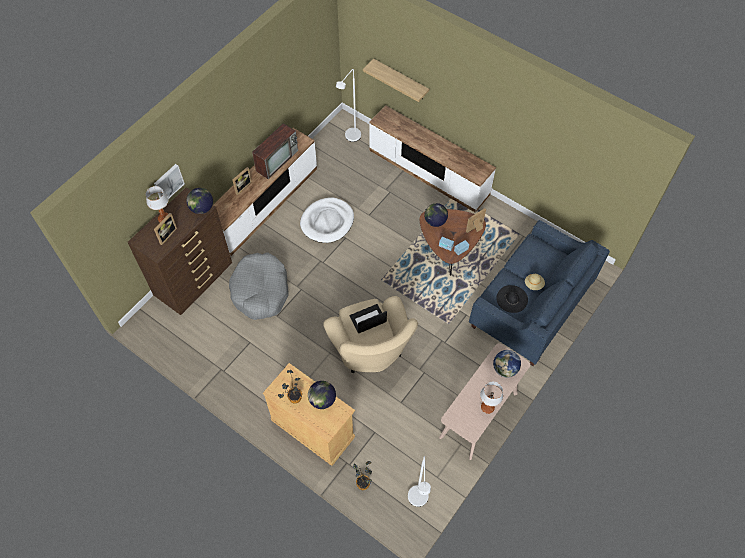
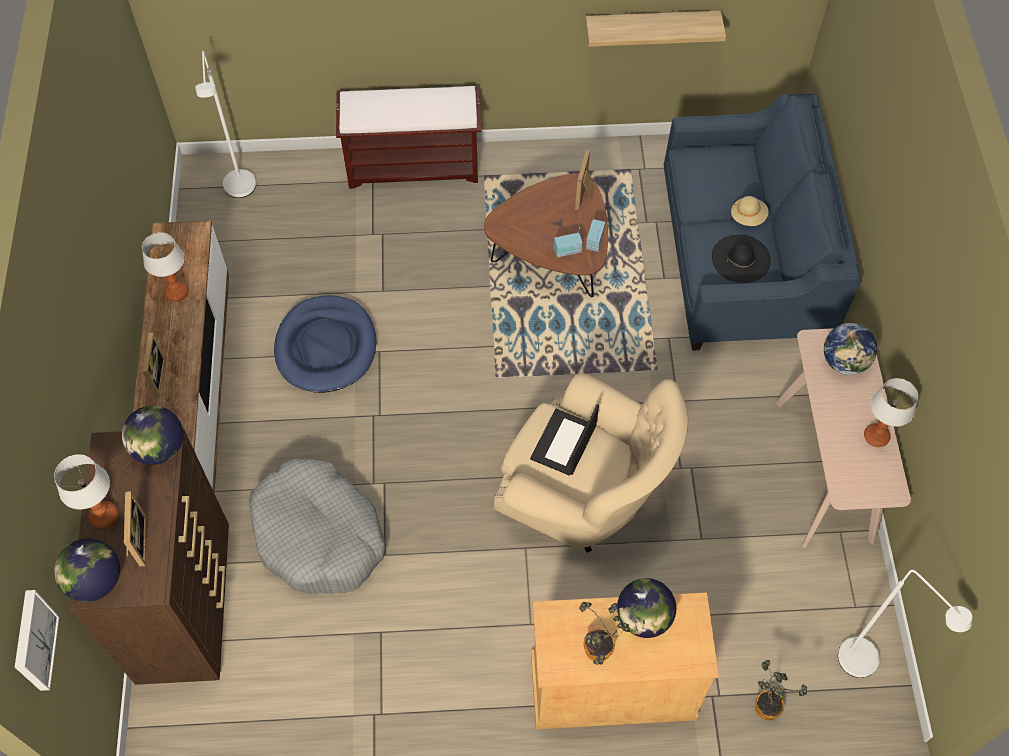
camera: 40 degrees left, 0 degrees up
picture [154,164,185,199] -> picture moved to [15,590,59,691]
television [252,123,298,179] -> table lamp [142,232,189,302]
white dog bed [300,198,354,243] -> blue dog bed [274,295,377,393]
shelf [363,59,429,102] -> shelf moved to [586,11,726,47]
tv stand [369,105,496,213] -> brown bench [336,86,482,189]
globe [424,203,448,227] -> globe moved to [54,538,120,602]

